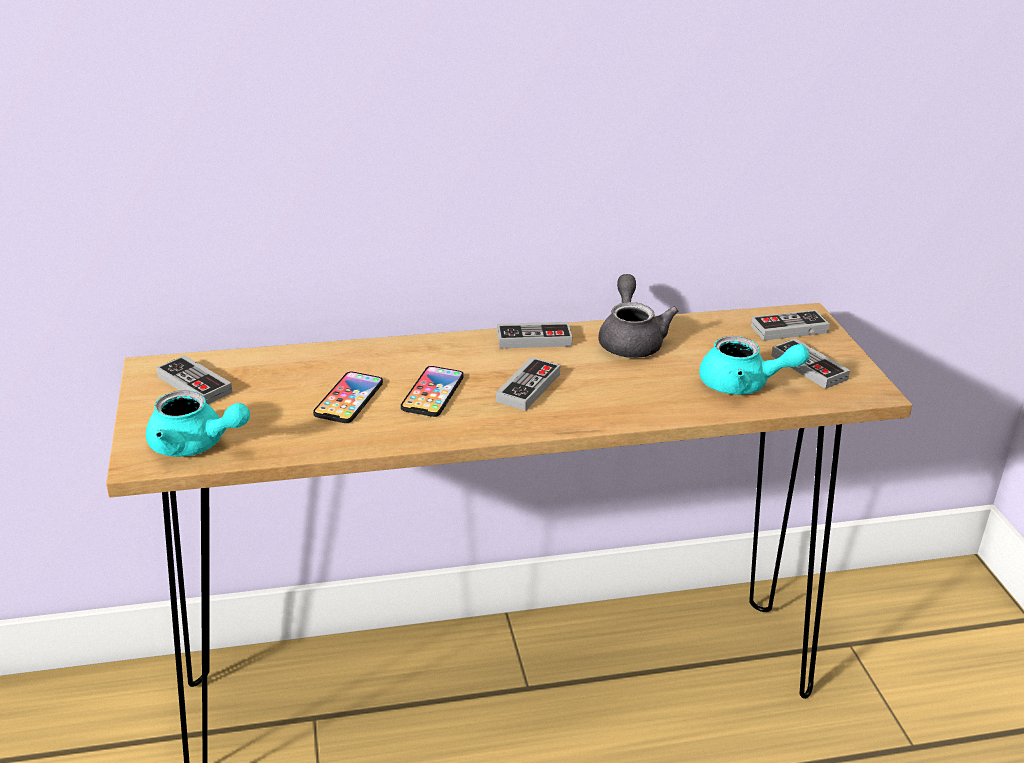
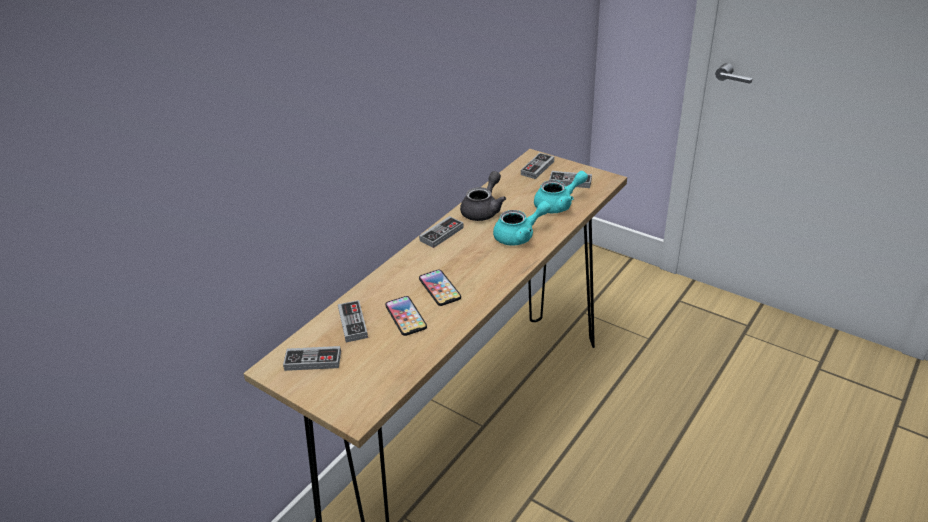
camera: 40 degrees left, 5 degrees up
turquoise teapot [146,390,250,457] -> turquoise teapot moved to [493,201,551,246]
game controller [496,357,560,411] -> game controller moved to [338,300,368,342]
grey teapot [598,274,678,358] -> grey teapot turned 75 degrees clockwise [460,171,506,221]

